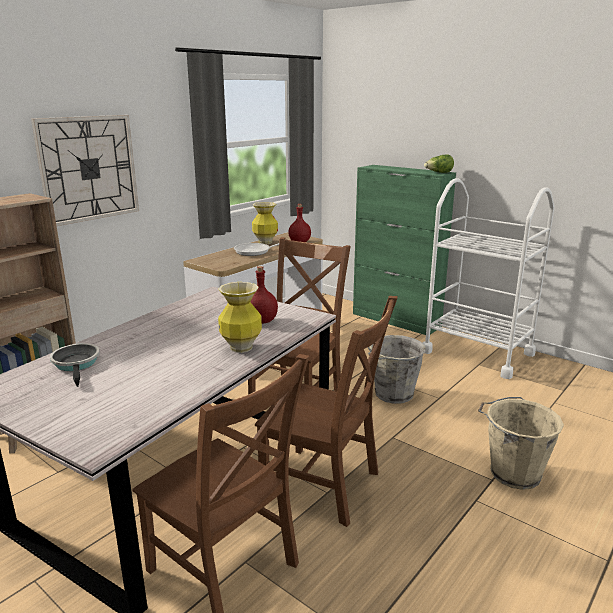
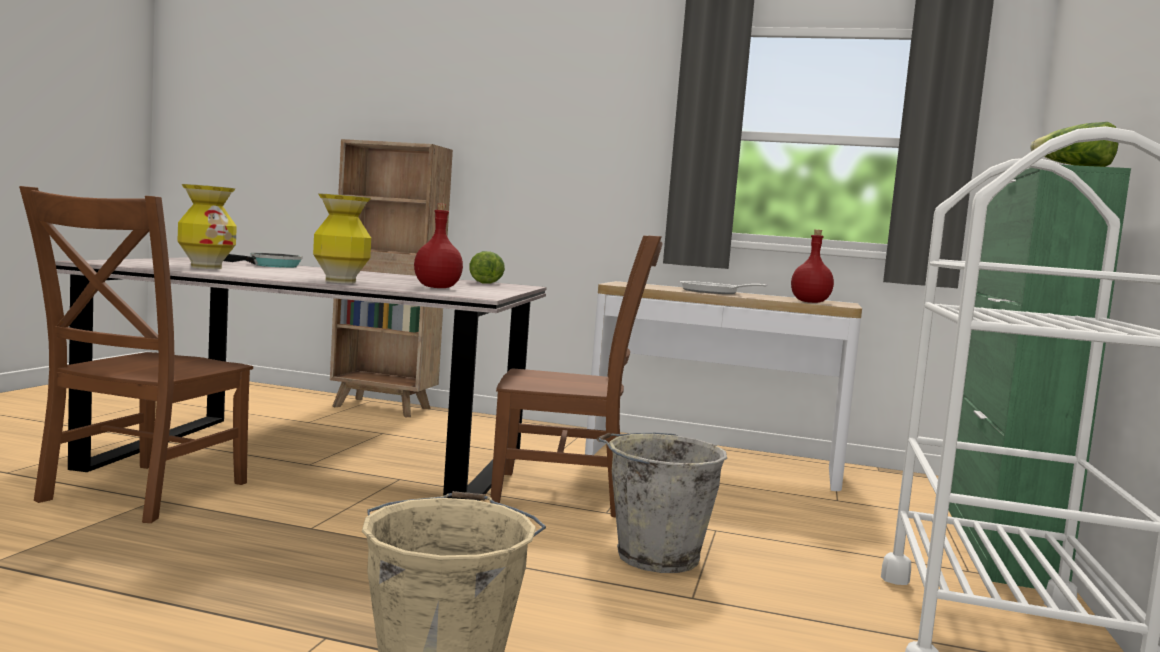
camera: 65 degrees right, 15 degrees down
wall clock [31,115,139,226] -> none
vase [252,202,278,244] -> vase moved to [178,184,237,269]
brown chair [255,296,398,527] -> none
none -> lettuce [470,251,505,284]

